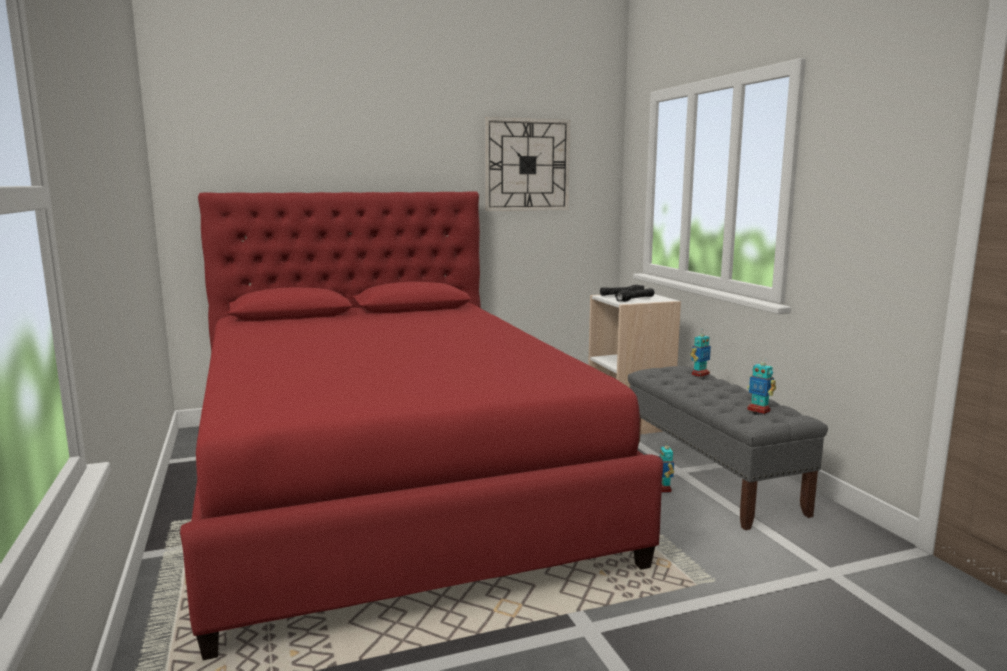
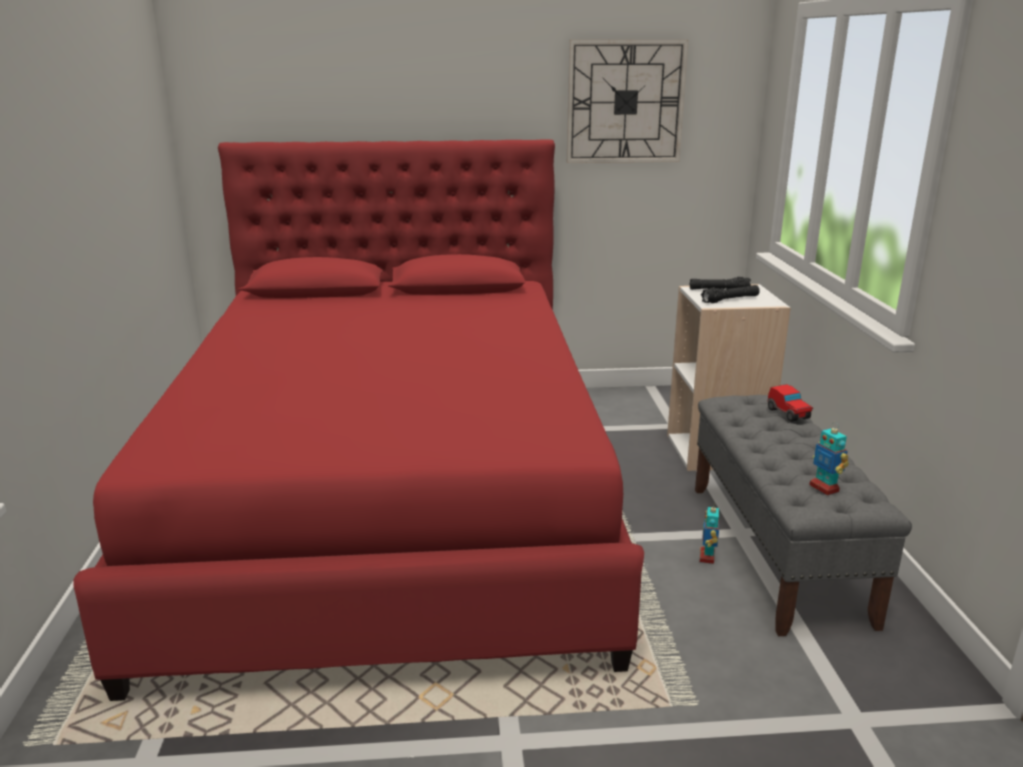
camera: 15 degrees right, 10 degrees up
toy robot [690,334,711,377] -> toy car [767,384,813,422]

